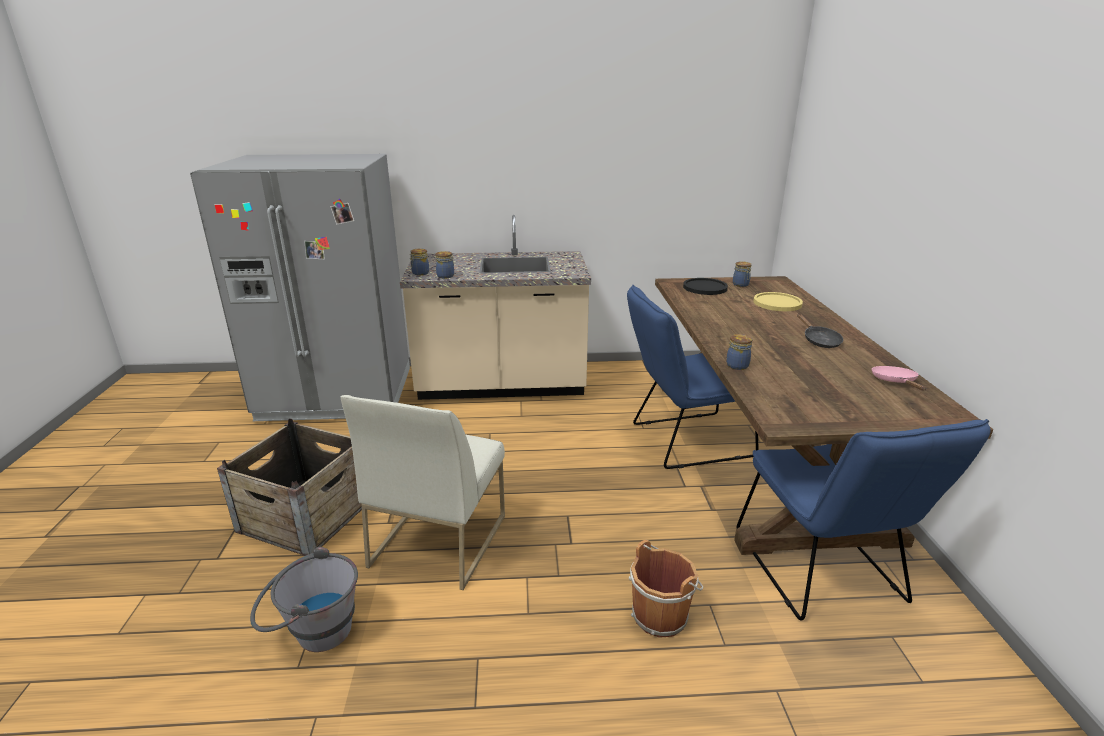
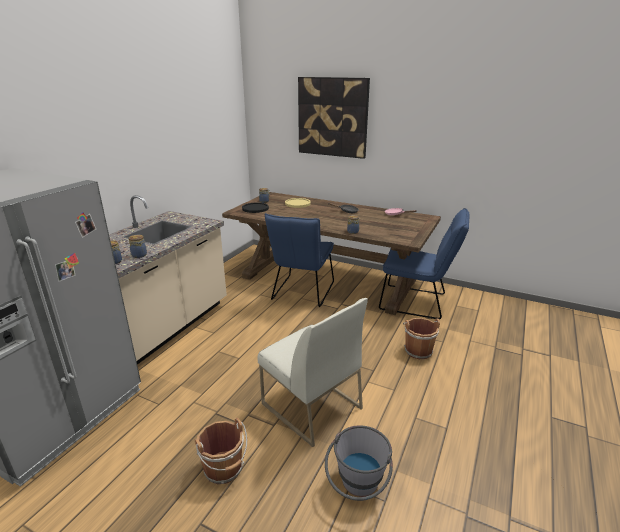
camera: 60 degrees left, 0 degrees up
crate [217,418,362,556] -> brown bucket [195,418,247,485]
none -> picture [298,77,370,159]

